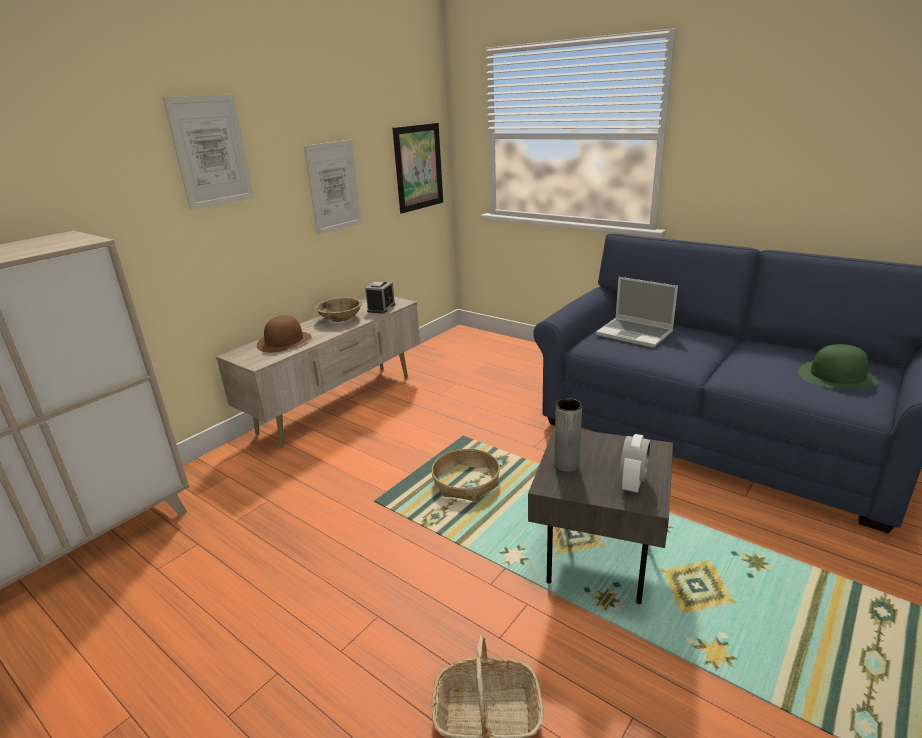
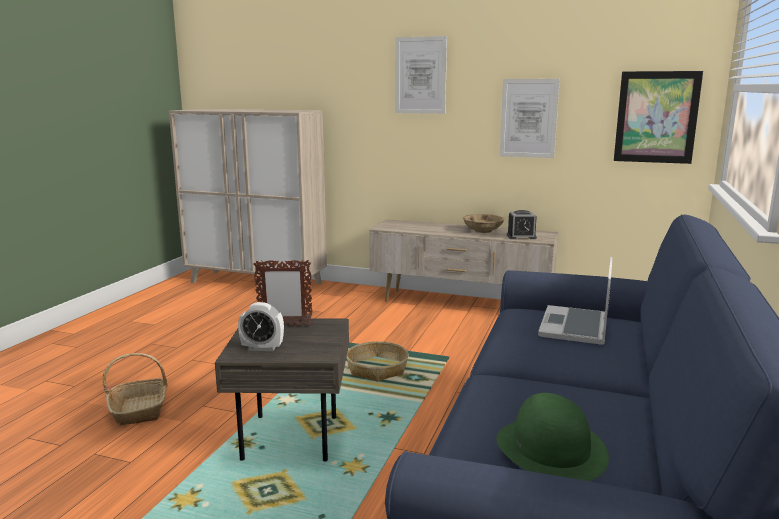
camera: 70 degrees right, 10 degrees down
brown hat [257,315,312,353] -> none
grey vase [554,398,582,472] -> picture frame [253,259,313,326]

